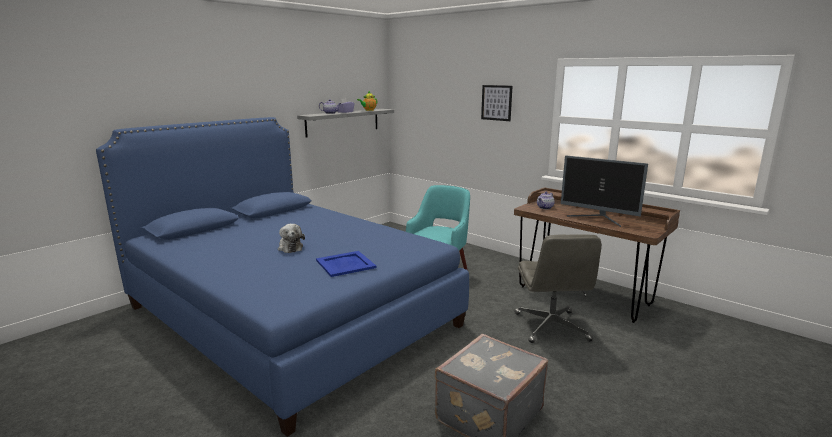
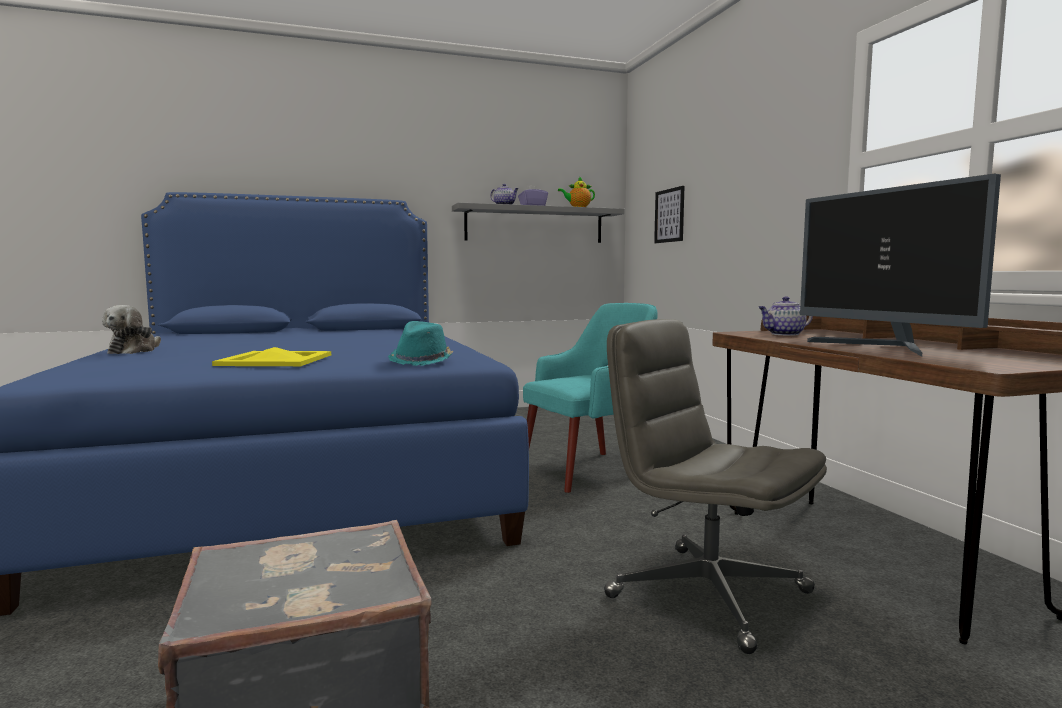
camera: 30 degrees right, 10 degrees down
plush toy [278,224,305,253] -> plush toy moved to [102,305,161,354]
blue tray [316,251,376,277] -> yellow tray [212,347,331,366]
picture [481,85,513,121] -> picture moved to [654,186,685,243]
grey office chair [514,234,602,343] -> grey office chair turned 105 degrees clockwise [604,319,827,654]
none -> turquoise hat [388,321,453,366]

